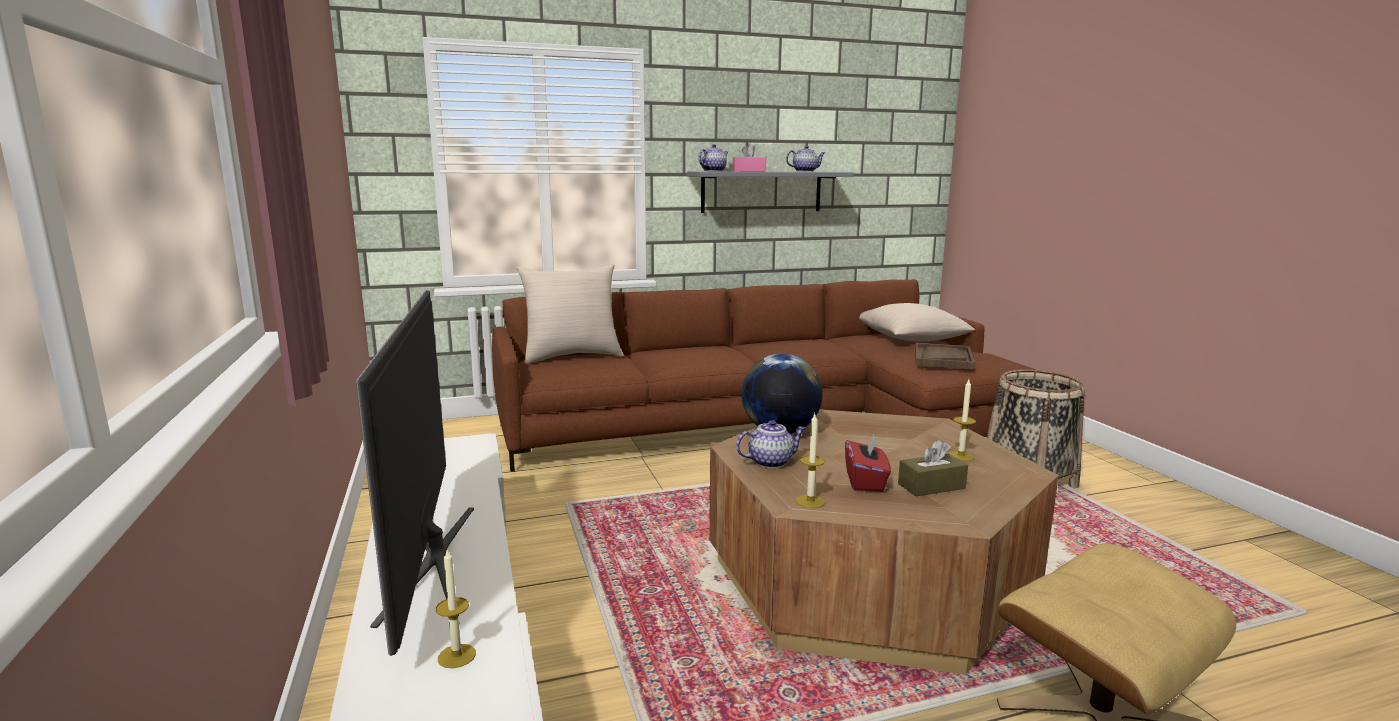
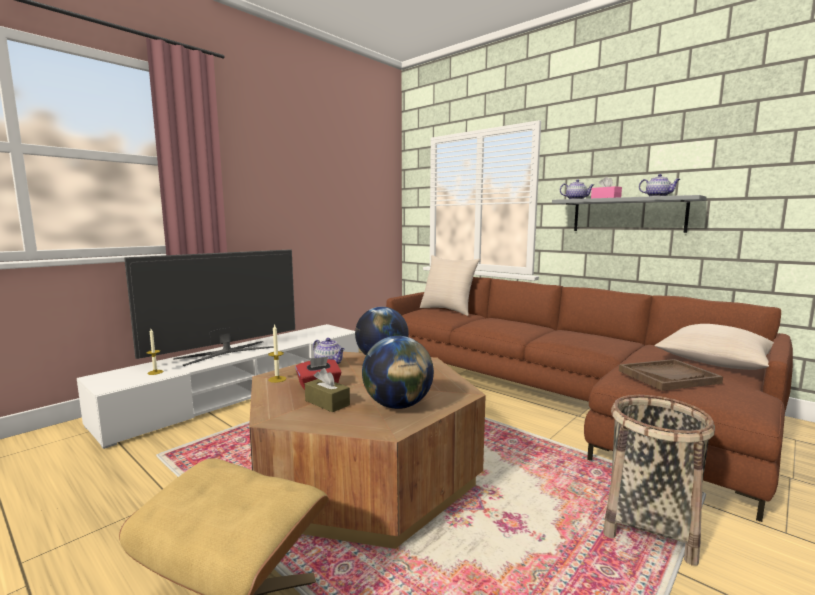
camera: 60 degrees right, 5 degrees down
candle [949,380,976,461] -> globe [362,336,434,409]

